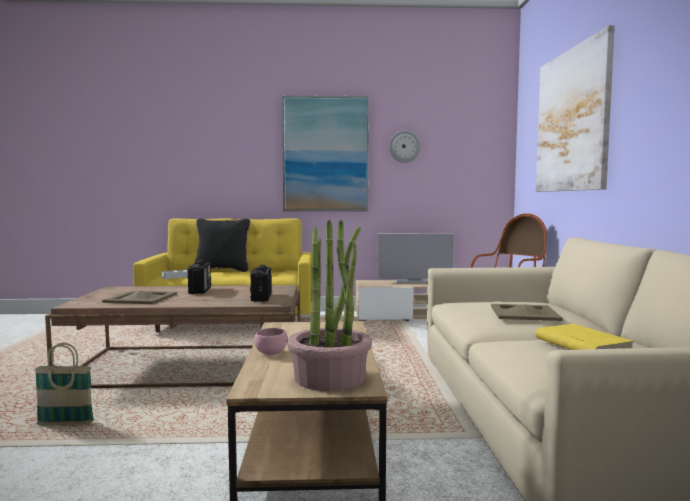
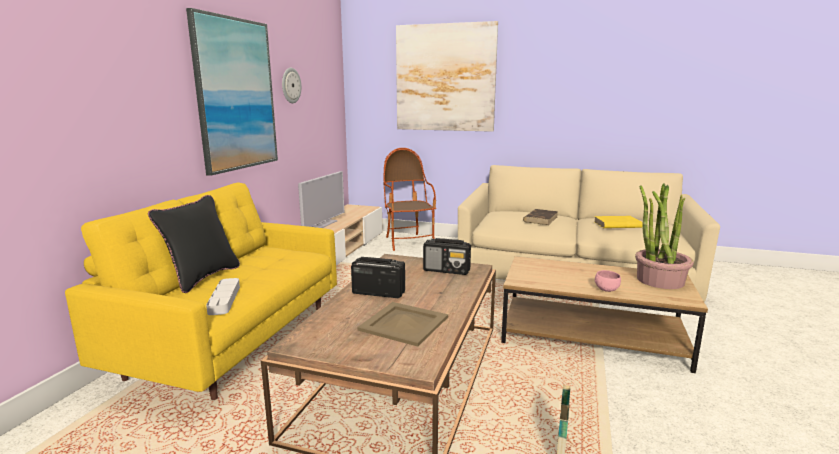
camera: 70 degrees left, 10 degrees up
beige tray [491,304,563,321] -> brown book [523,209,558,225]

